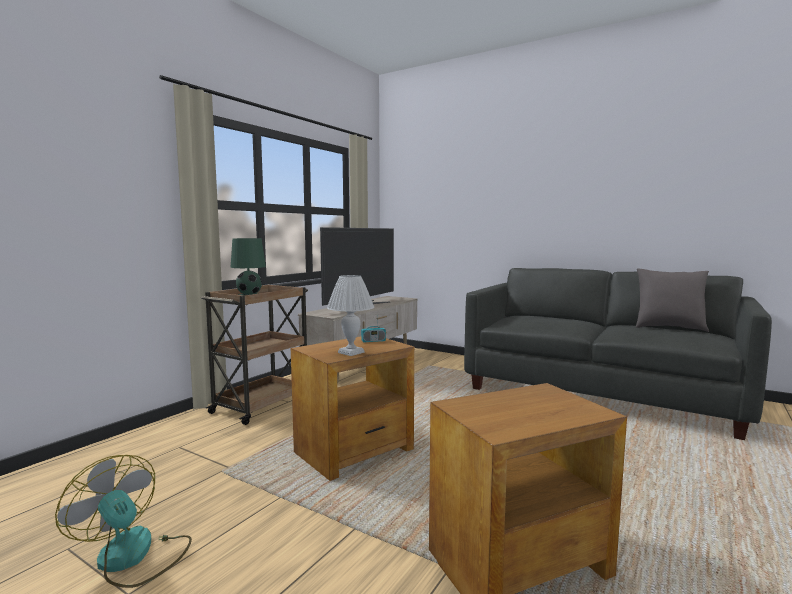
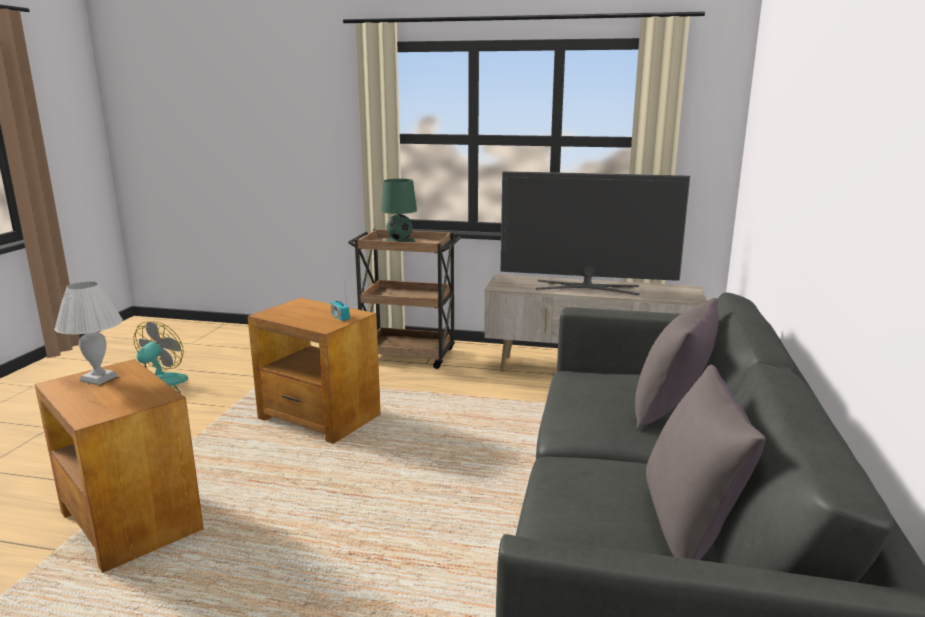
camera: 70 degrees right, 10 degrees up
white table lamp [327,275,374,356] -> white table lamp moved to [55,282,123,385]
none -> grey pillow [635,298,719,430]

